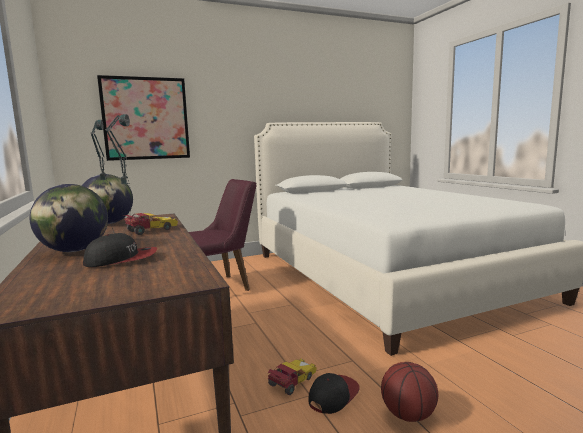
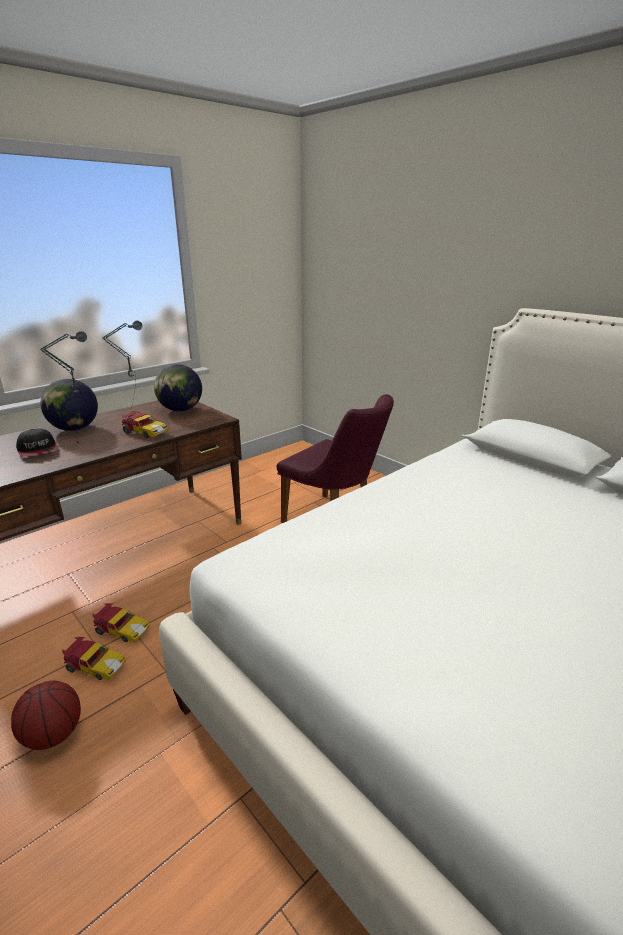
camera: 70 degrees right, 15 degrees up
picture [97,75,190,161] -> none
cap [308,373,360,414] -> toy car [62,637,126,680]

